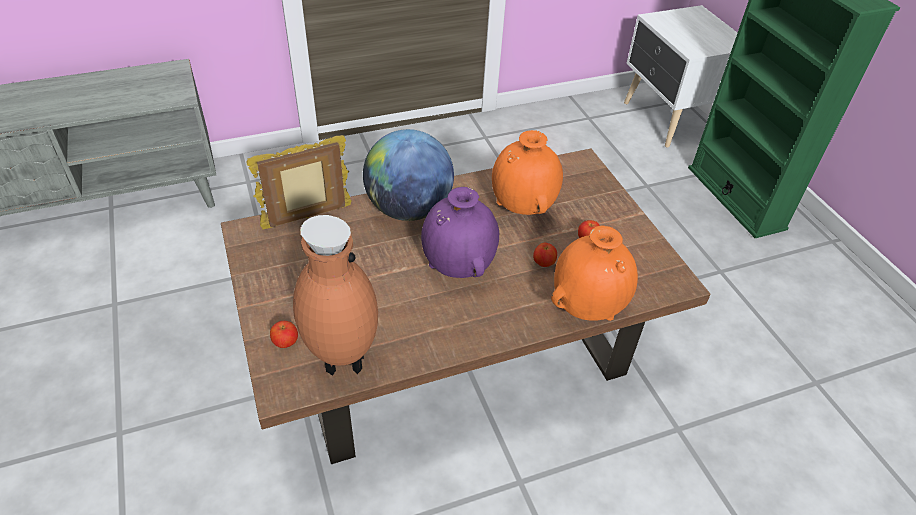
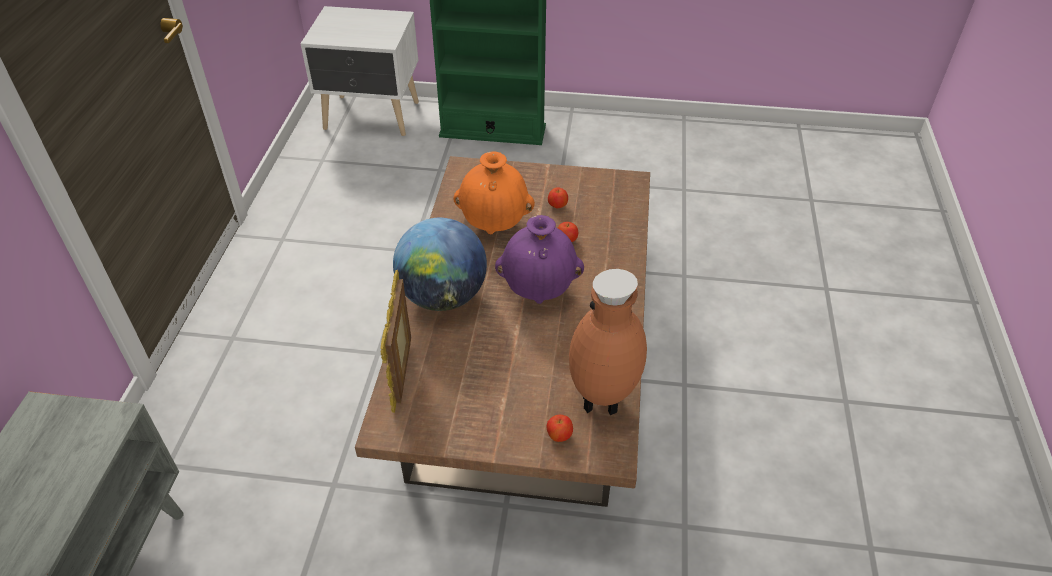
camera: 60 degrees left, 0 degrees up
orange vase [551,226,638,321] -> none

